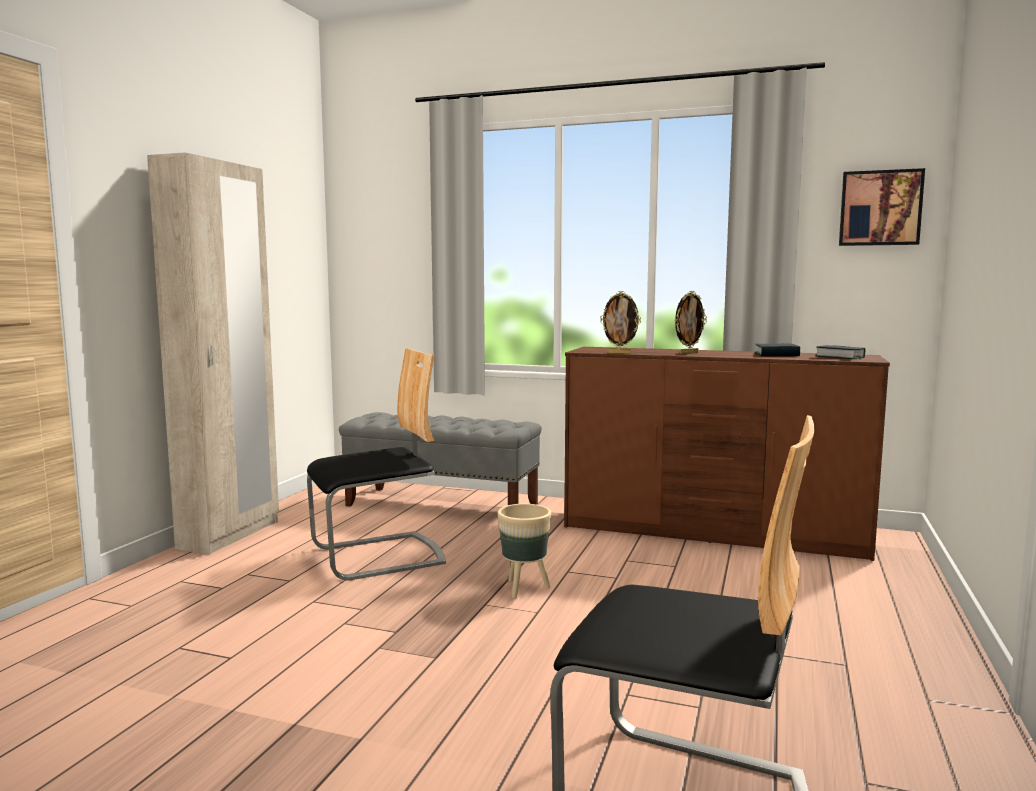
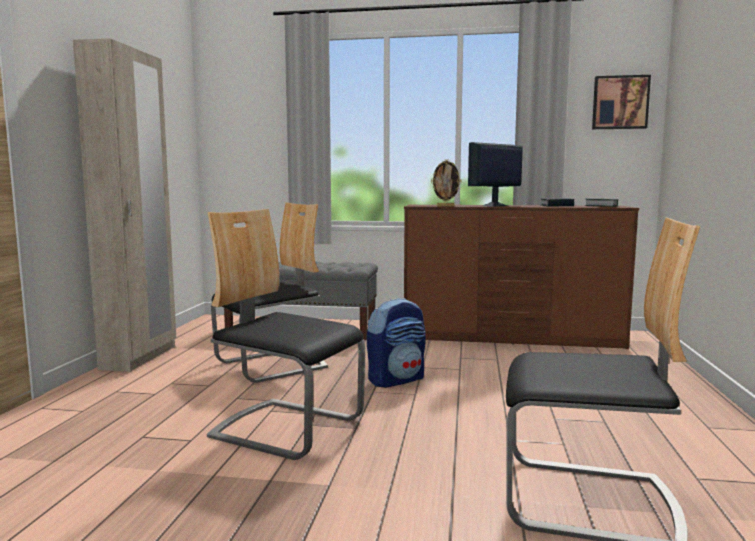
camera: 10 degrees left, 0 degrees up
beige planter [498,504,551,599] -> backpack [367,298,426,388]
picture frame [675,291,707,354] -> monitor [468,142,523,206]
none -> chair [207,208,365,460]

